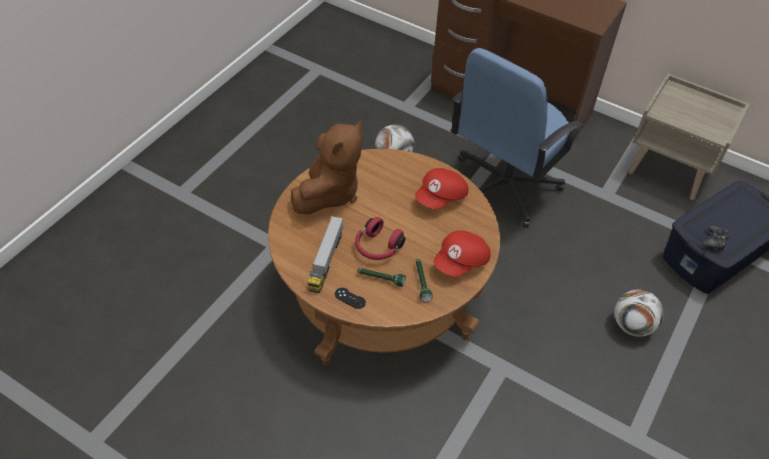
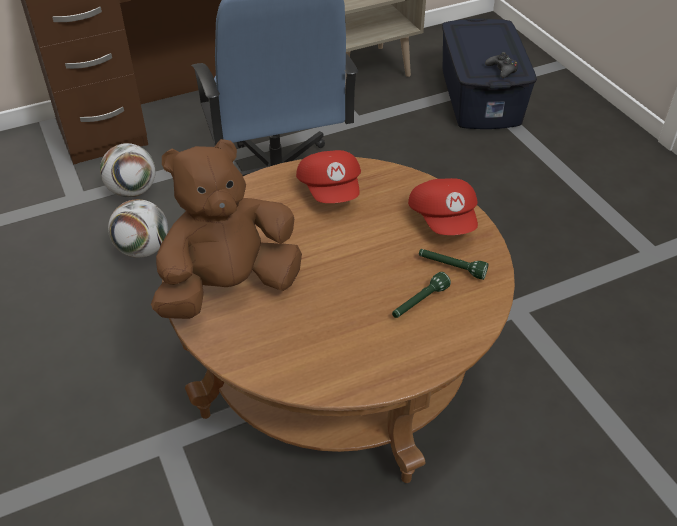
camera: 55 degrees left, 5 degrees down
brown plush toy [291,121,362,214] -> brown plush toy turned 90 degrees counterclockwise [151,139,302,319]
toy truck [307,216,343,293] -> none
black game controller [335,288,366,309] -> none
red headphones [355,217,406,260] -> none
football [615,290,664,337] -> football moved to [100,143,156,197]

